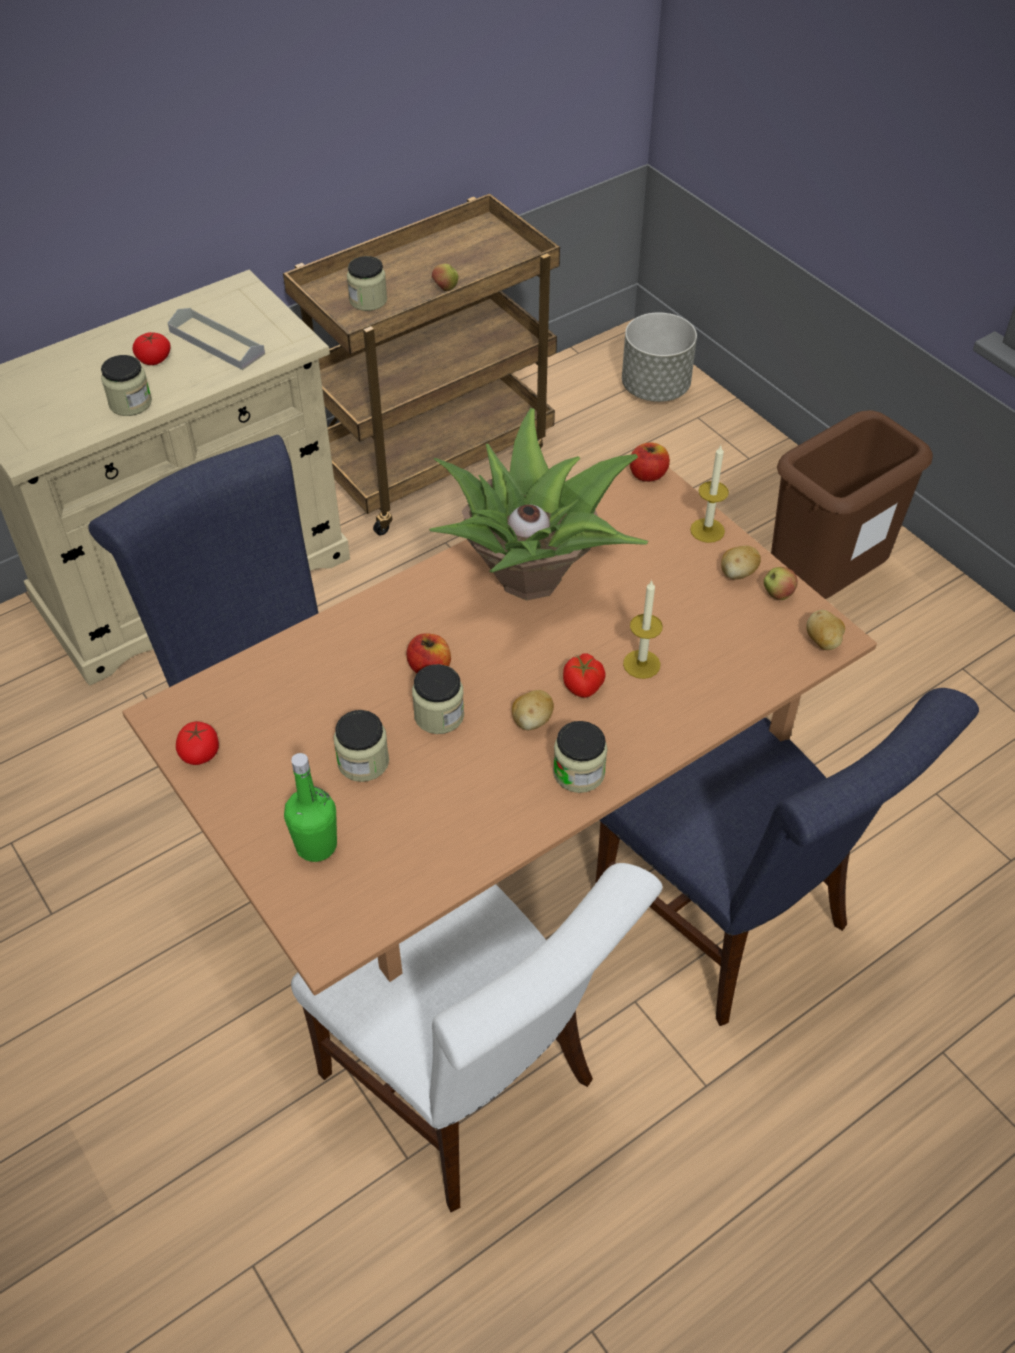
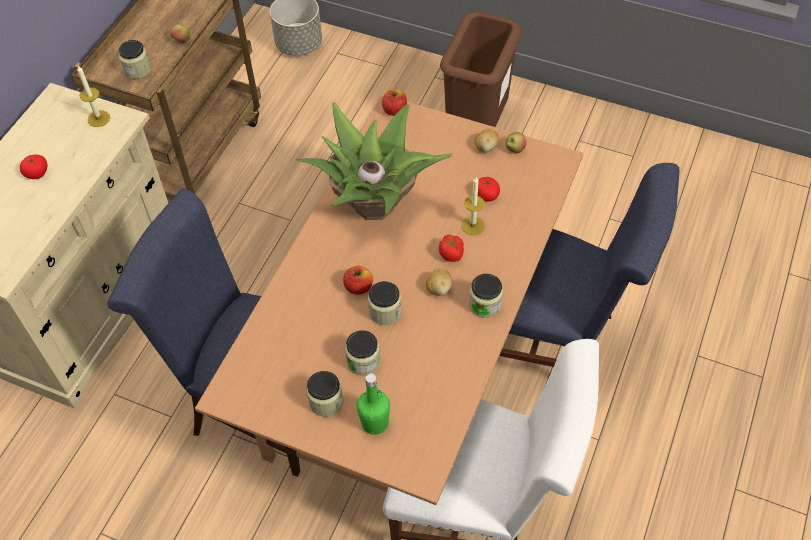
camera: 30 degrees left, 5 degrees up
jar [101,355,152,416] -> jar moved to [306,371,344,417]
grey tray [168,308,265,370] -> none
tomato [176,722,219,765] -> tomato moved to [478,177,500,202]
candle [690,446,729,543] -> candle moved to [77,66,110,127]
potato [806,610,845,650] -> none

